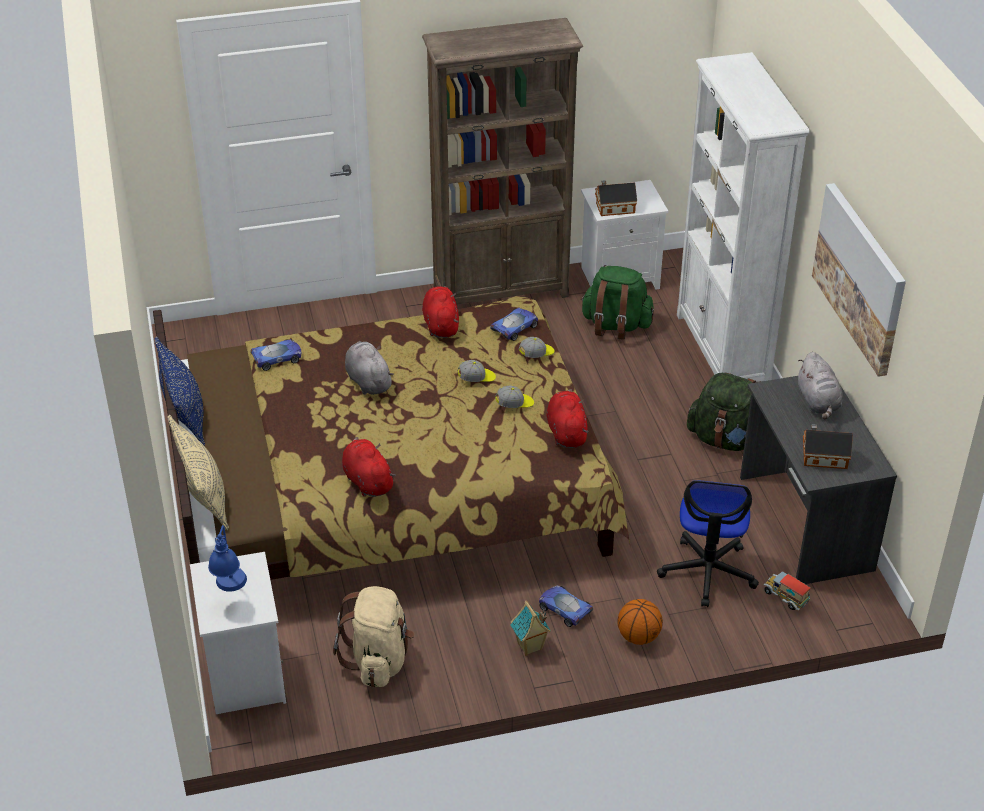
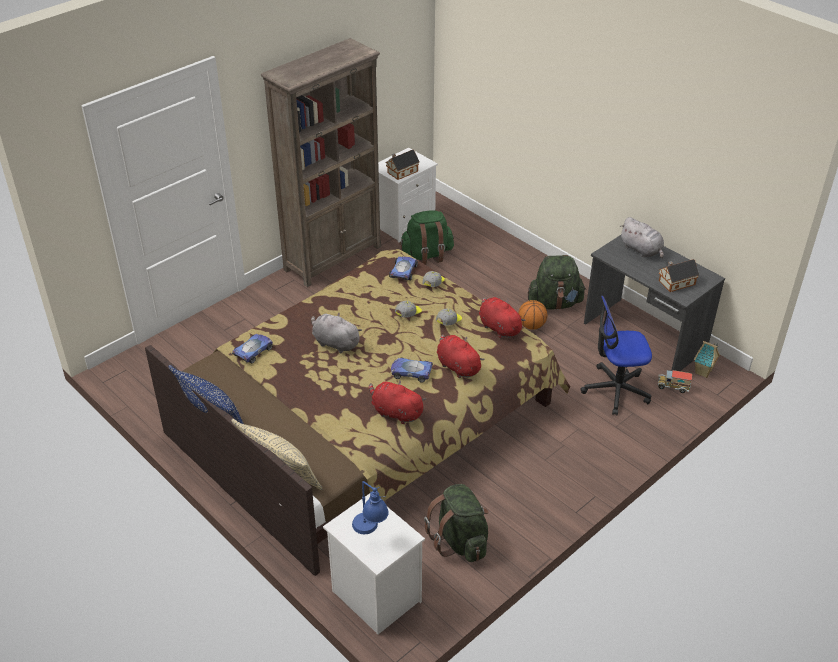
camera: 30 degrees left, 0 degrees up
beige backpack [333,586,415,687] -> green backpack [424,484,488,562]
red plush toy [422,286,459,338] -> red plush toy moved to [437,334,485,378]
toy house [510,601,551,656] -> toy house moved to [694,341,720,378]
toy car [539,585,593,627] -> toy car moved to [391,357,433,383]
basketball [617,599,663,645] -> basketball moved to [518,300,547,329]
office chair [657,480,759,607] -> office chair turned 105 degrees clockwise [580,296,652,415]
white bookcase [677,52,809,382] -> none
picture [812,183,906,377] -> none

